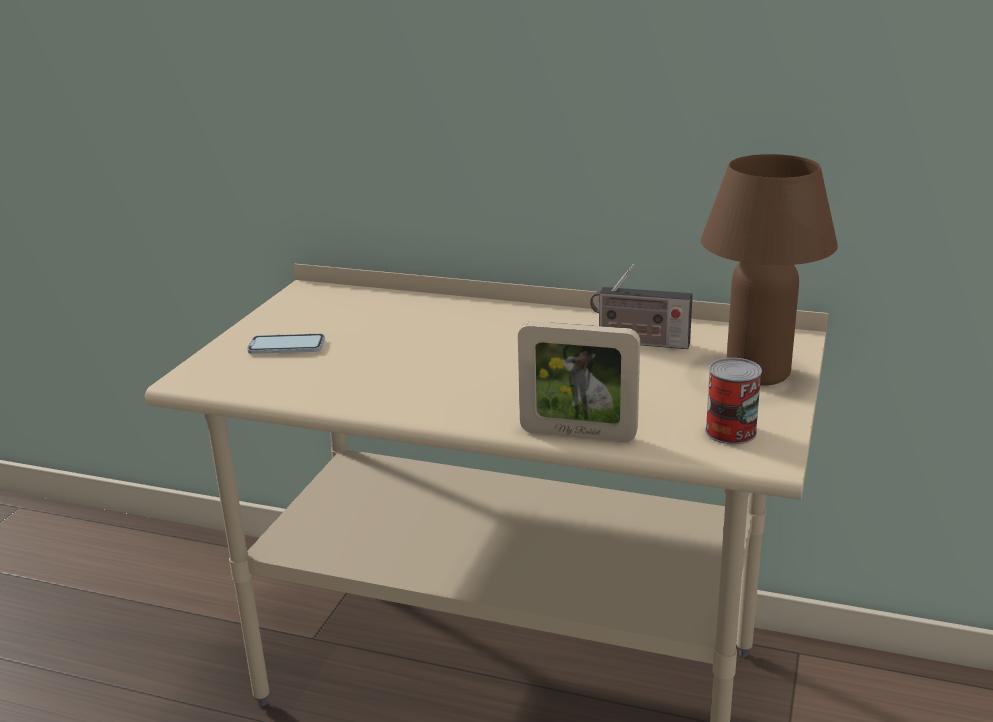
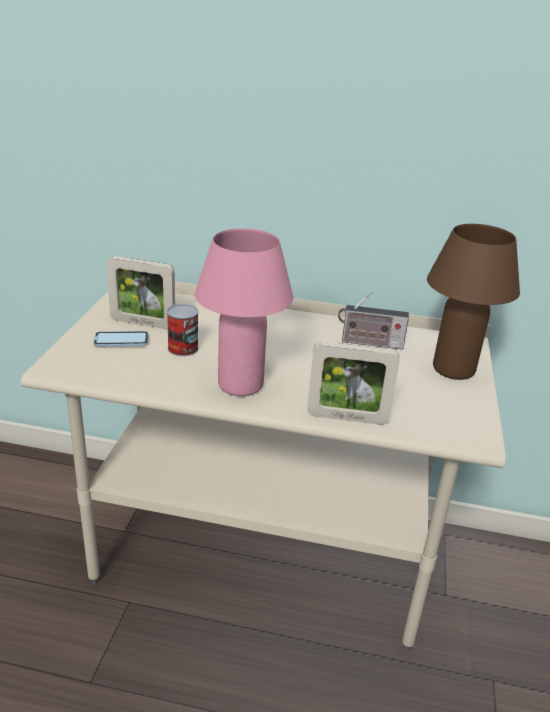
camera: 10 degrees left, 5 degrees up
can [705,358,762,444] -> can moved to [167,304,199,356]
none -> picture frame [106,256,175,329]
none -> pink table lamp [195,228,293,396]

